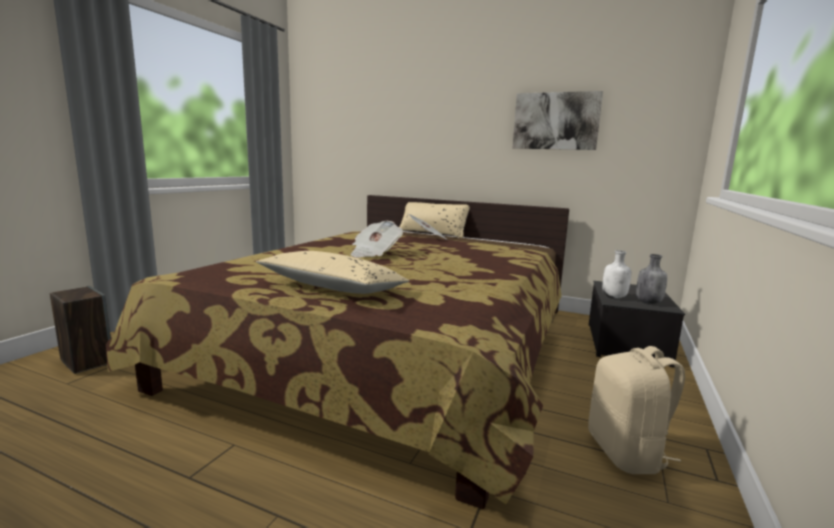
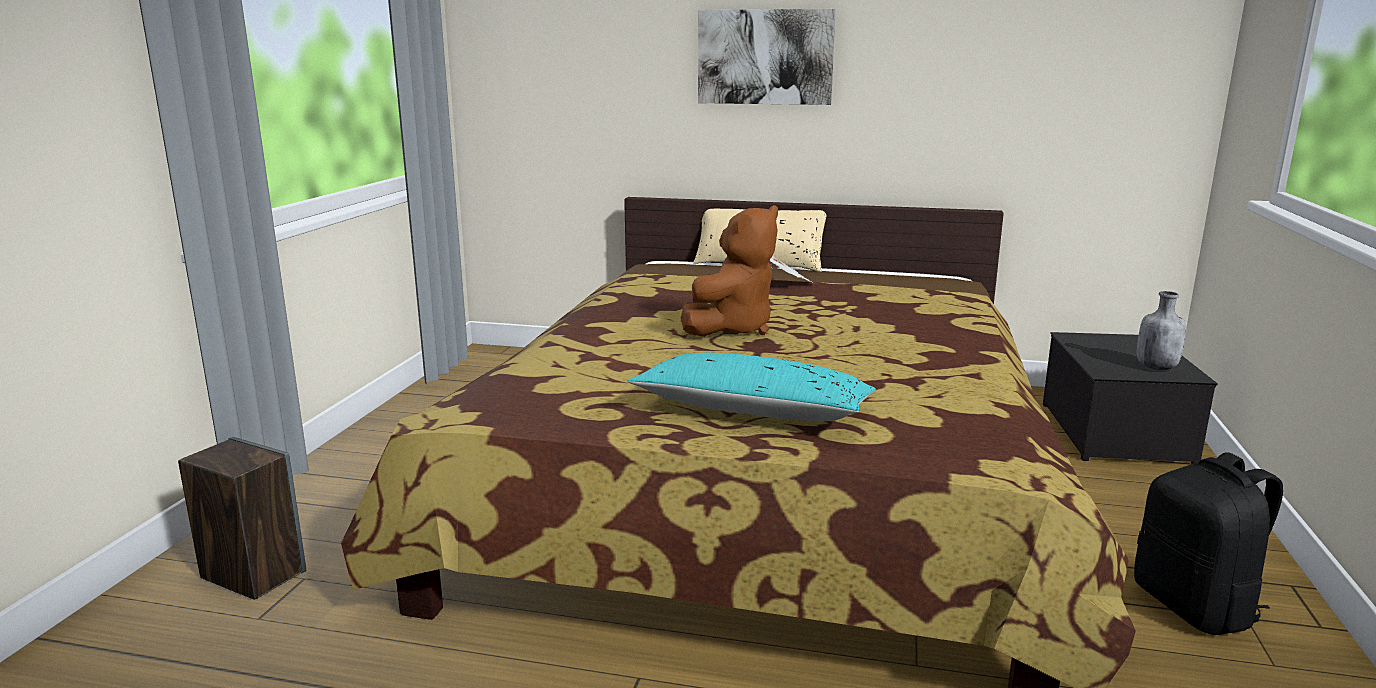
camera: 10 degrees left, 5 degrees up
beige pillow [256,251,409,294] -> turquoise pillow [628,352,876,421]
newspaper [350,221,403,258] -> brown plush toy [681,205,778,337]
picture [513,91,603,150] -> picture moved to [698,9,836,105]
beige backpack [588,346,685,474] -> black backpack [1134,453,1283,635]
white bottle [602,250,631,298] -> none

